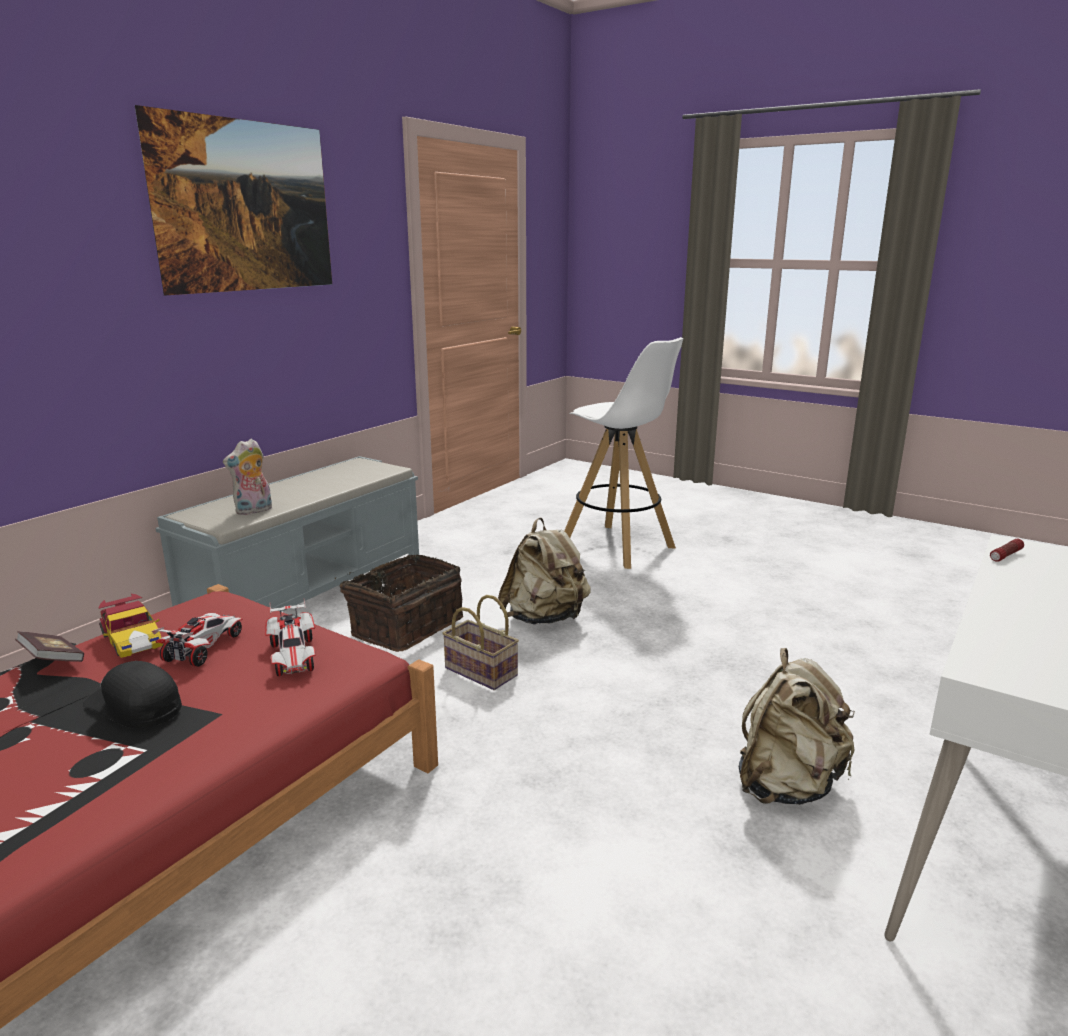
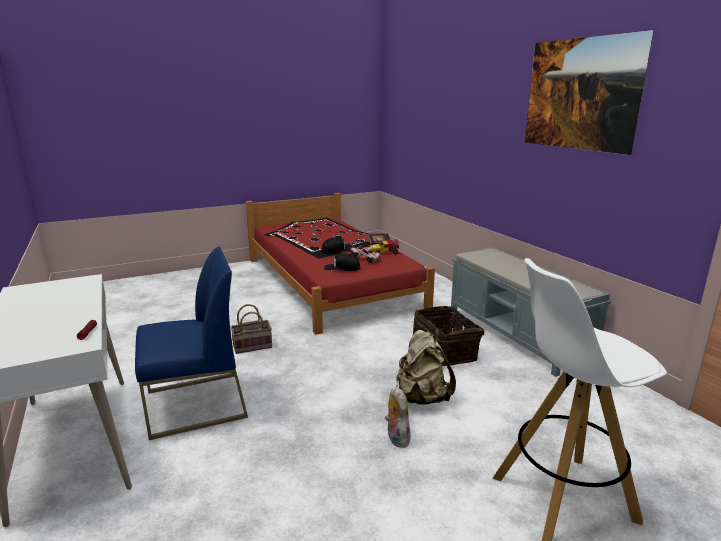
camera: 120 degrees right, 0 degrees up
plush toy [223,439,272,515] -> plush toy moved to [385,387,411,448]
toy car [265,598,316,676] -> black cap [324,253,360,271]
basket [442,595,519,690] -> basket moved to [231,304,272,354]
beige backpack [739,648,855,805] -> blue chair [135,247,248,440]

